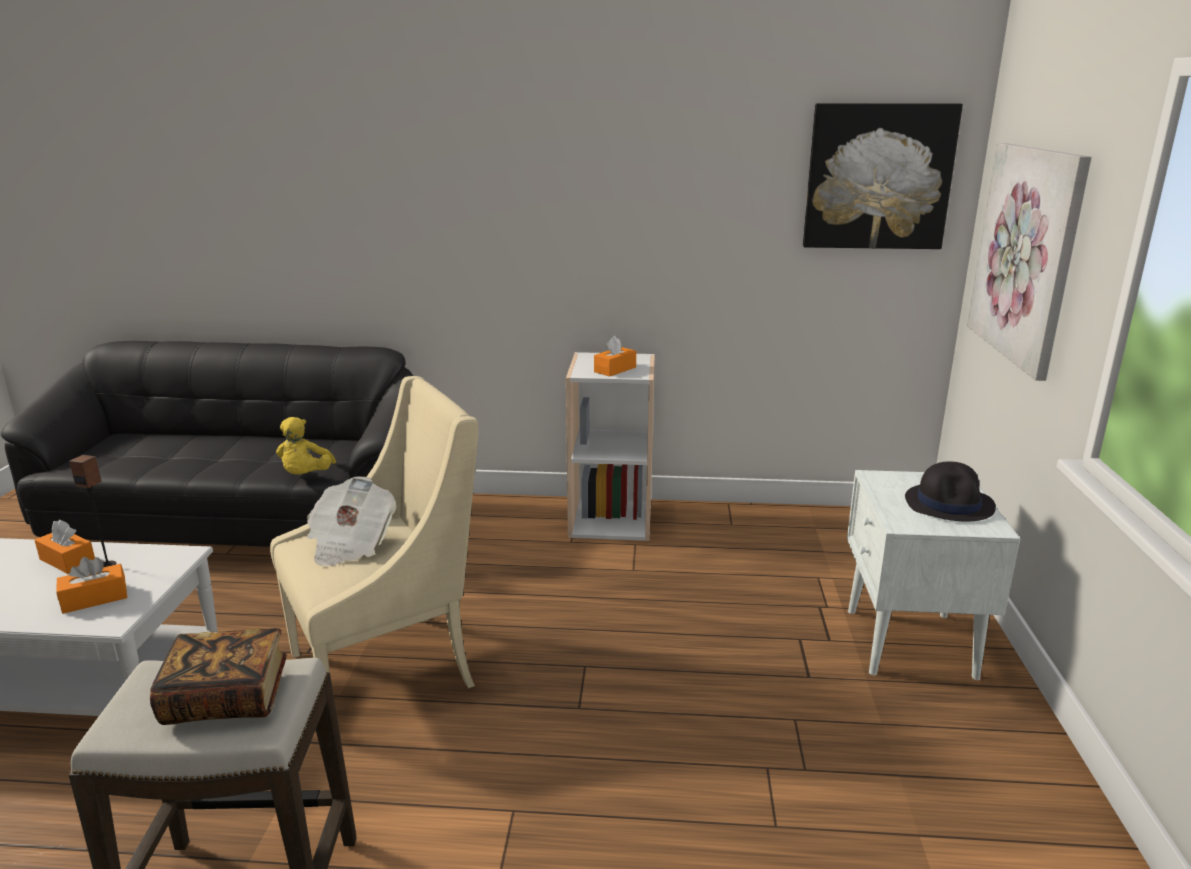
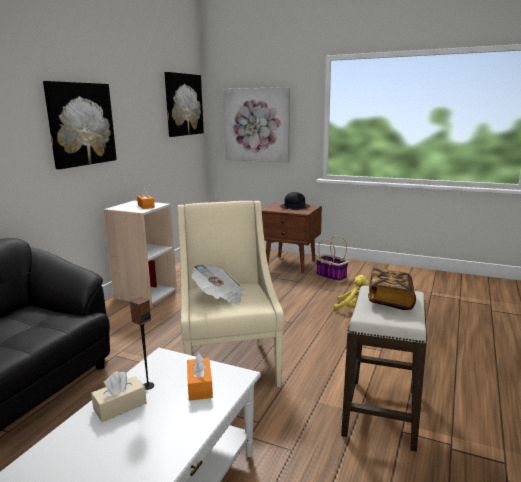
camera: 70 degrees left, 5 degrees down
orange tissue box [35,520,95,574] -> beige tissue box [91,371,147,422]
yellow plush toy [276,417,336,474] -> yellow plush toy moved to [334,275,369,311]
white nightstand [847,470,1020,680] -> brown nightstand [262,202,322,273]
none -> picture [43,81,117,169]
none -> basket [316,235,349,282]

